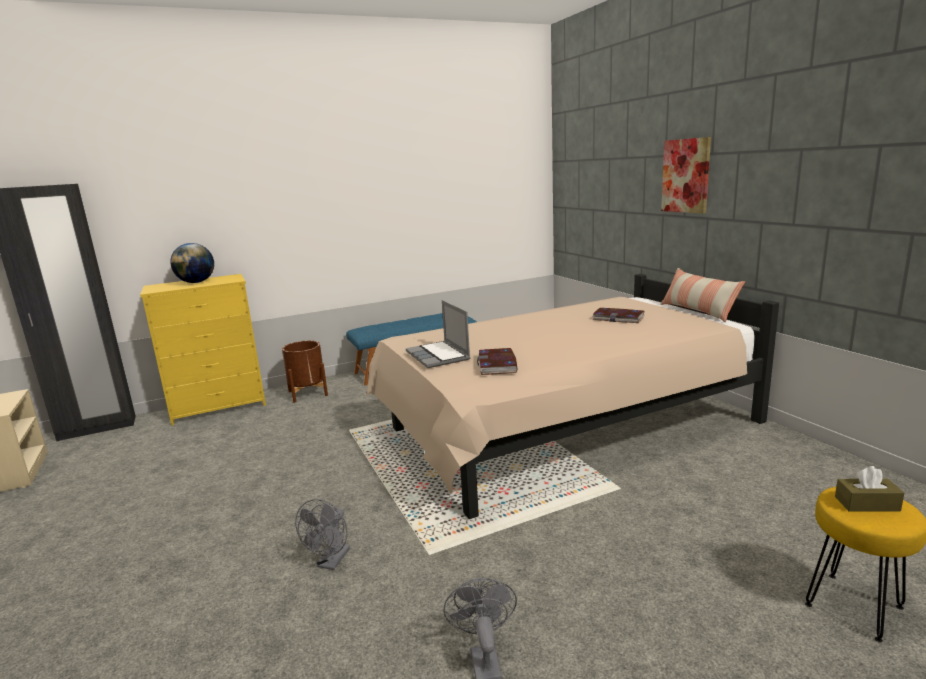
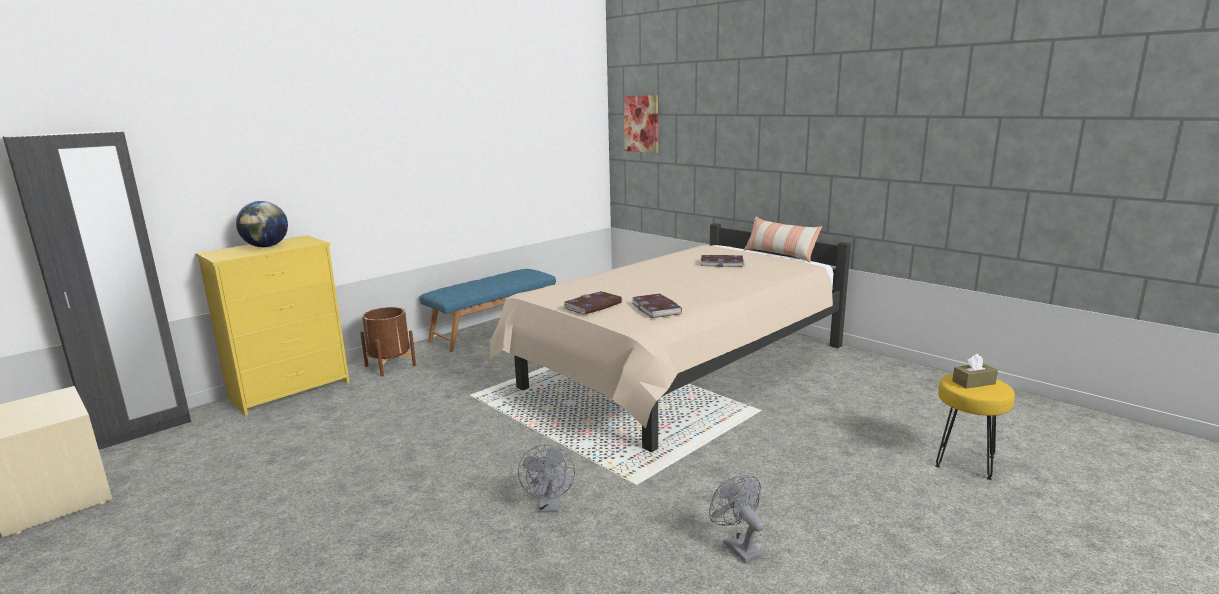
camera: 20 degrees left, 0 degrees up
laptop [406,300,470,368] -> book [564,291,622,315]
picture [661,137,711,214] -> picture moved to [624,95,658,153]

